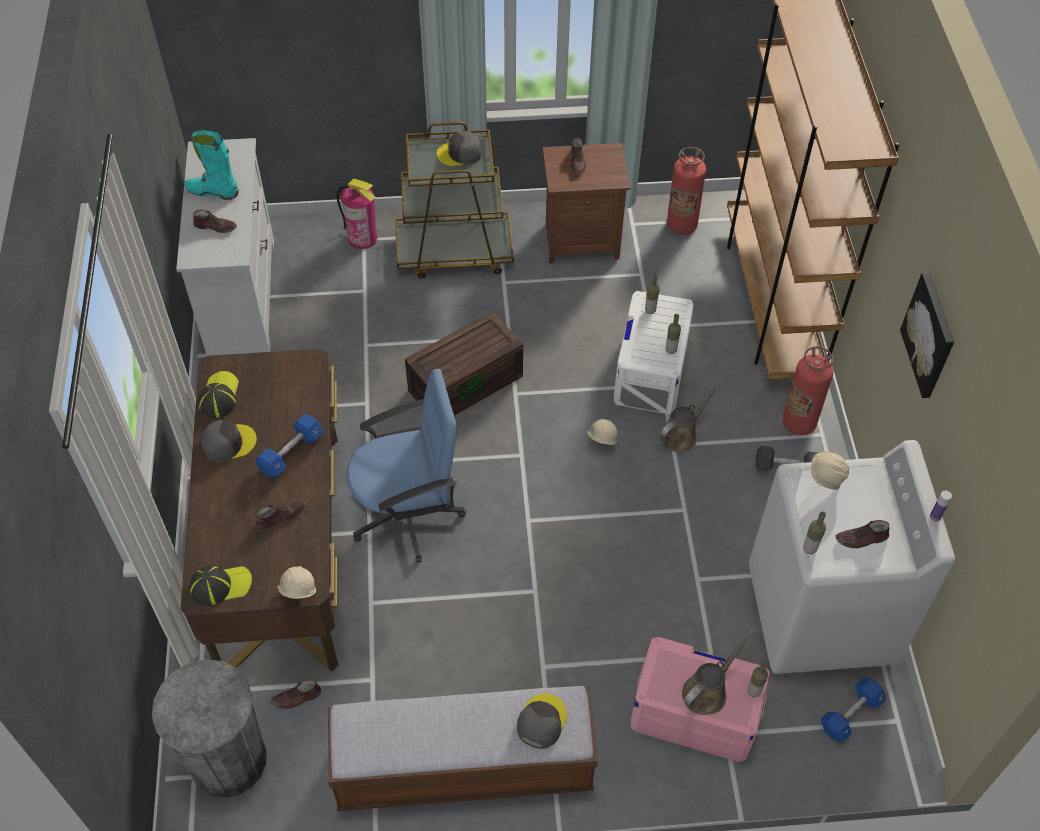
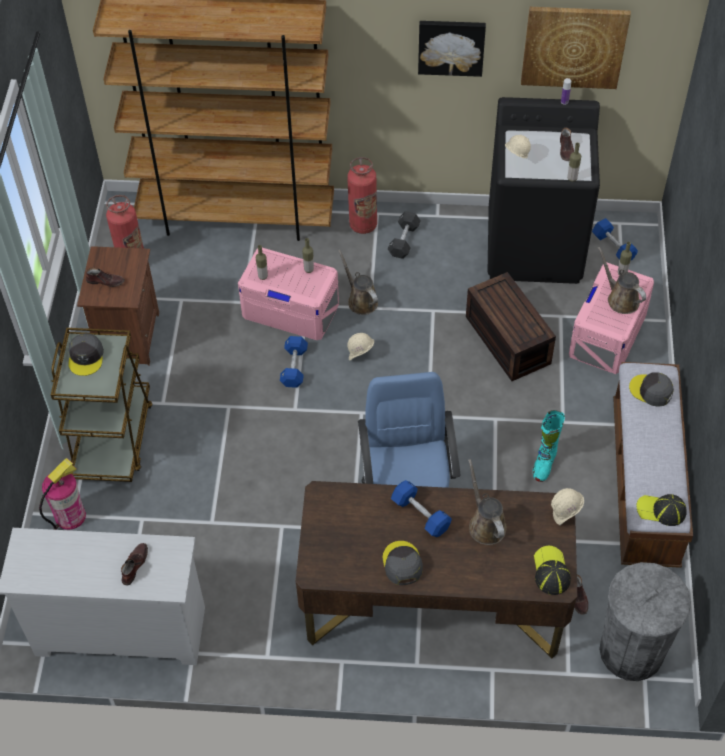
camera: 80 degrees left, 0 degrees up
turquoise boot [184,130,239,200] -> turquoise boot moved to [533,410,565,482]
cap [198,371,239,418] -> cap moved to [636,494,687,526]
brown shoe [256,500,306,529] -> brown watering can [468,459,507,545]
brown storage box [405,311,523,416] -> brown storage box moved to [466,272,556,381]
white storage box [614,291,693,414] -> pink storage box [238,248,339,340]
white washing machine [749,440,955,674] -> black washing machine [487,97,600,284]
none -> blue dumbbell [280,336,308,388]
none -> picture [521,7,631,89]

